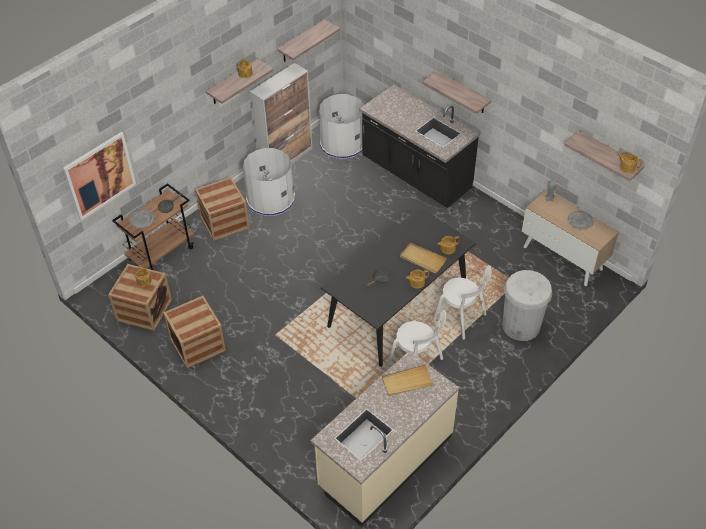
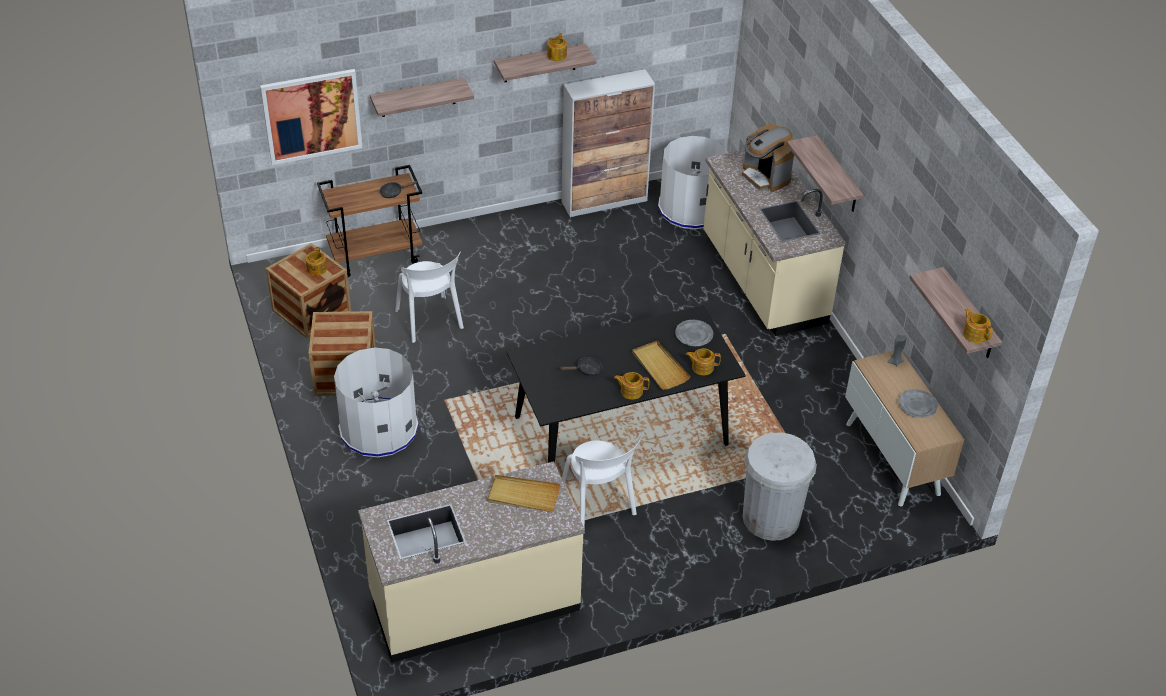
camera: 25 degrees right, 5 degrees down
grey plate [129,209,155,228] -> grey plate moved to [675,320,713,346]
crate [195,177,249,241] -> none
white trash can [243,148,295,216] -> white trash can moved to [334,347,419,457]
shelf [277,19,340,62] -> shelf moved to [370,78,474,117]
black counter [359,85,480,208] -> beige counter [703,150,846,336]
white chair [433,265,492,339] -> white chair moved to [395,251,464,343]
none -> coffee machine [742,124,795,192]

